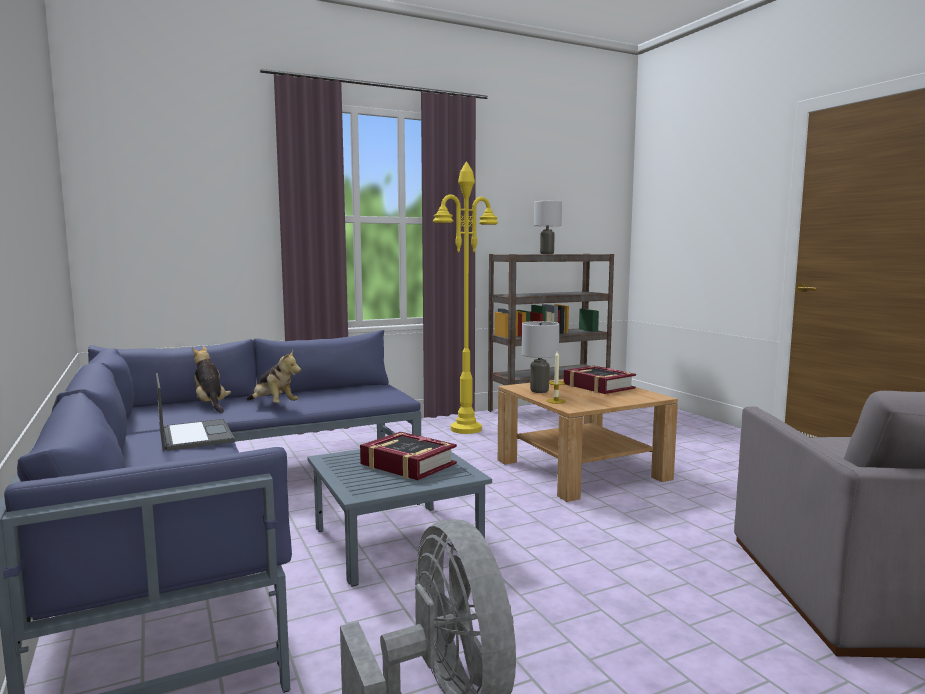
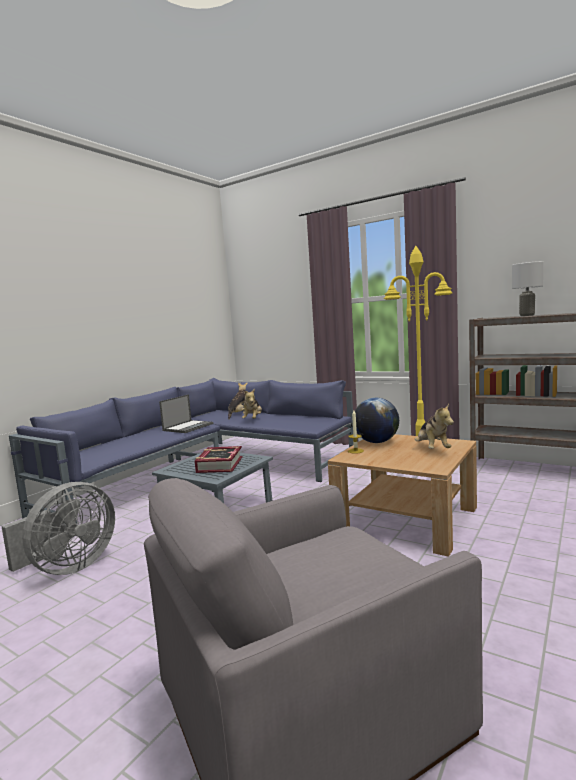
camera: 60 degrees right, 0 degrees up
white table lamp [522,321,560,393] -> globe [355,398,399,443]
book [564,366,636,394] -> plush toy [415,404,454,449]

